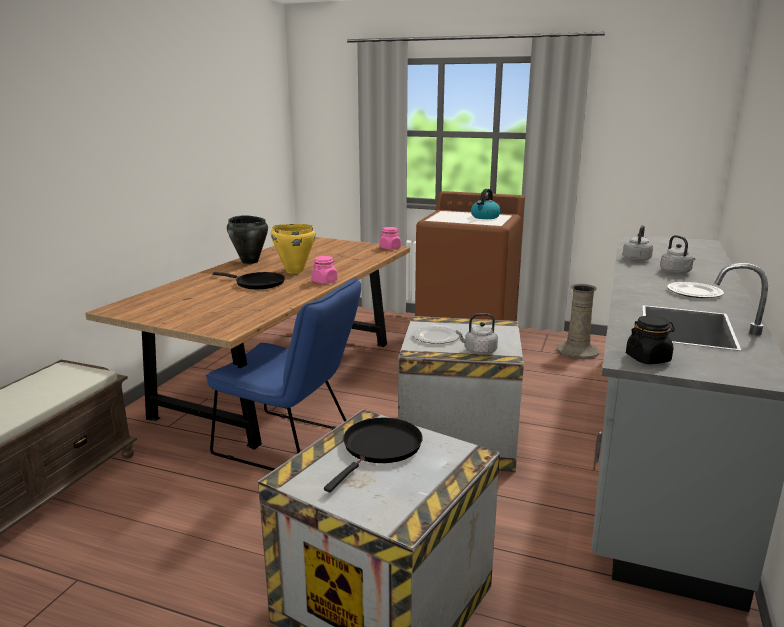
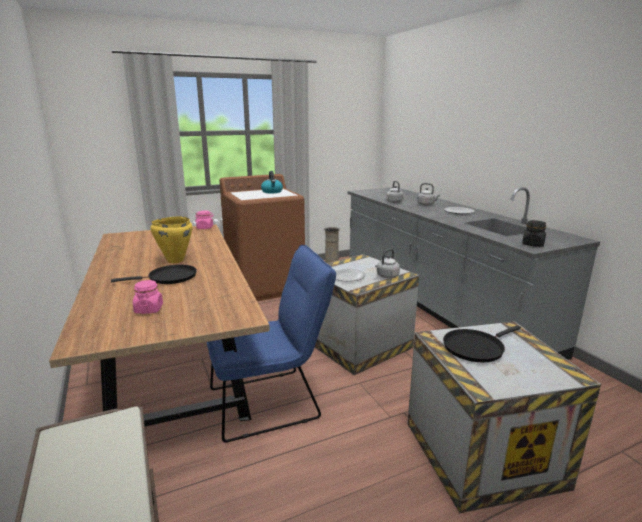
camera: 45 degrees left, 0 degrees up
black cooking pot [227,215,268,264] -> none
pink jar [312,256,337,284] -> pink jar moved to [133,280,163,314]
black frying pan [324,418,423,492] -> black frying pan turned 105 degrees counterclockwise [443,325,521,362]

